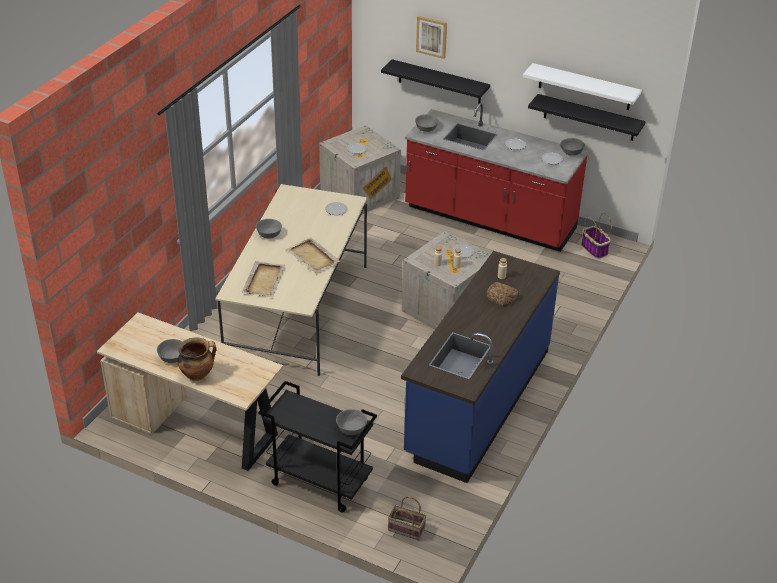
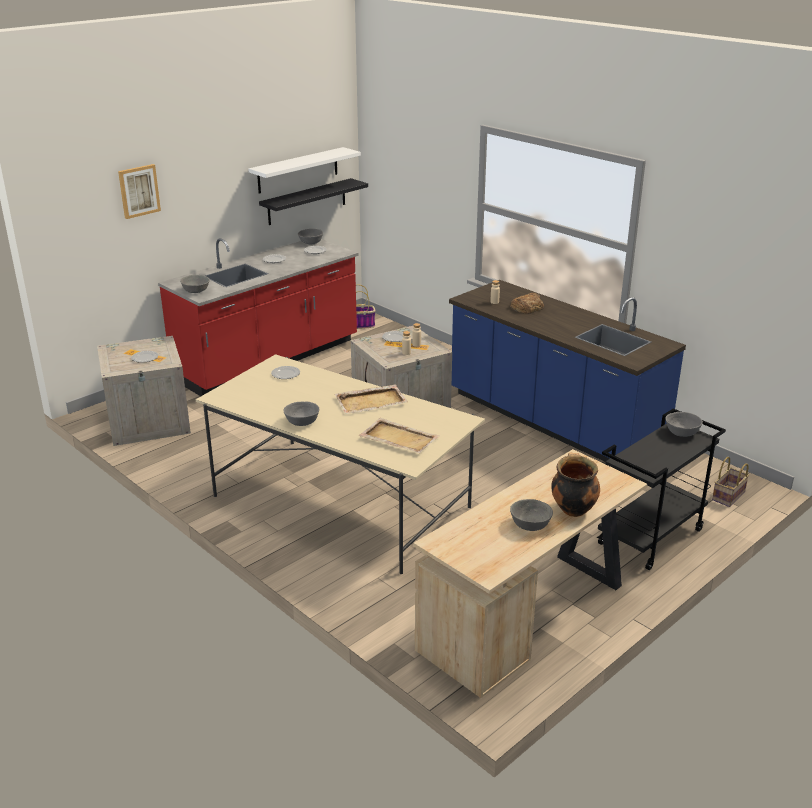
camera: 70 degrees left, 10 degrees down
black shelf [381,59,490,103] -> none

